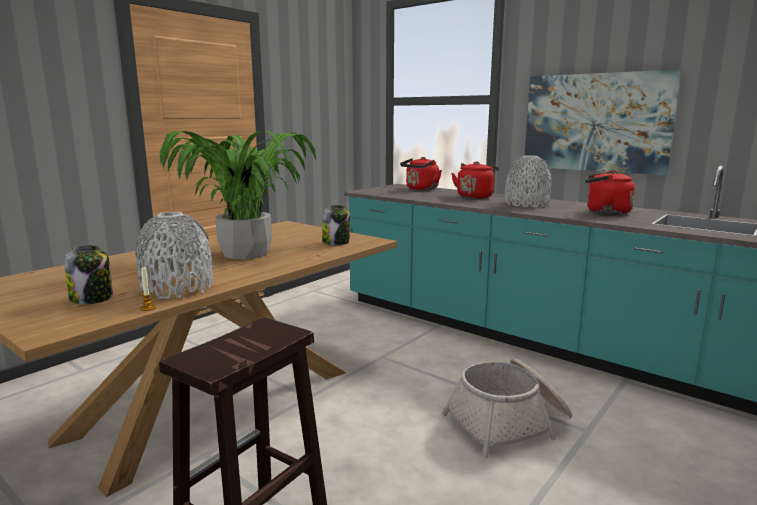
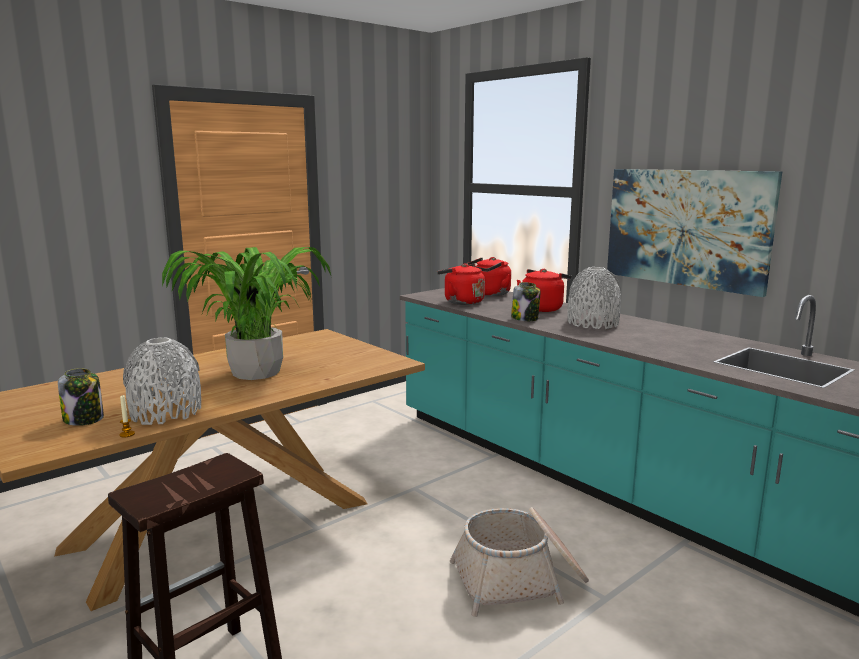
camera: 10 degrees right, 0 degrees up
jar [322,205,350,245] -> jar moved to [511,282,540,321]
red kettle [585,170,636,215] -> red kettle moved to [437,263,485,305]

